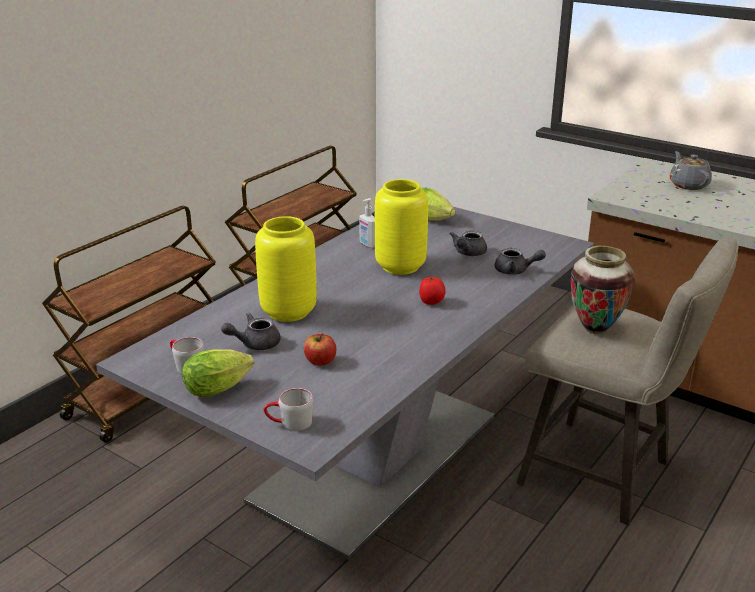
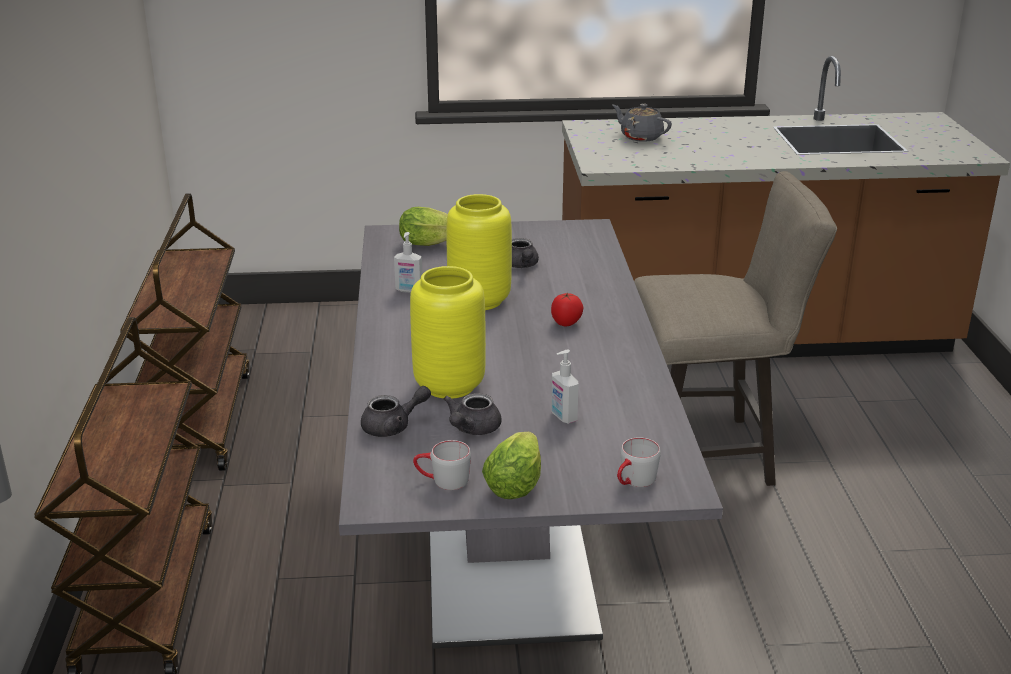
camera: 40 degrees left, 0 degrees up
apple [304,333,336,366] -> soap dispenser [551,350,579,424]
grey teapot [495,248,546,275] -> grey teapot moved to [361,386,431,437]
vase [571,246,634,334] -> none

